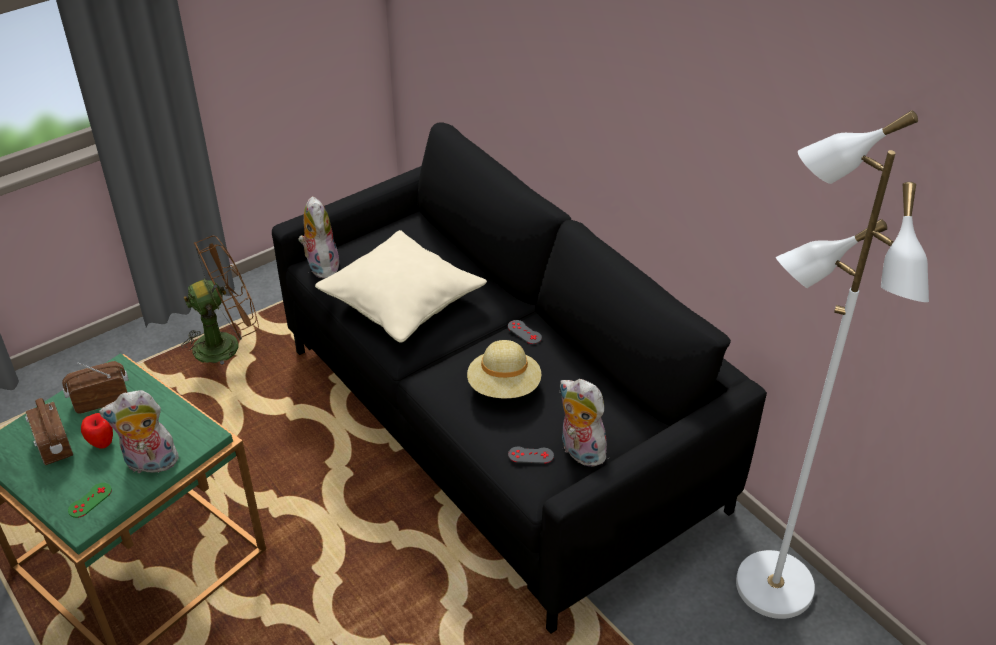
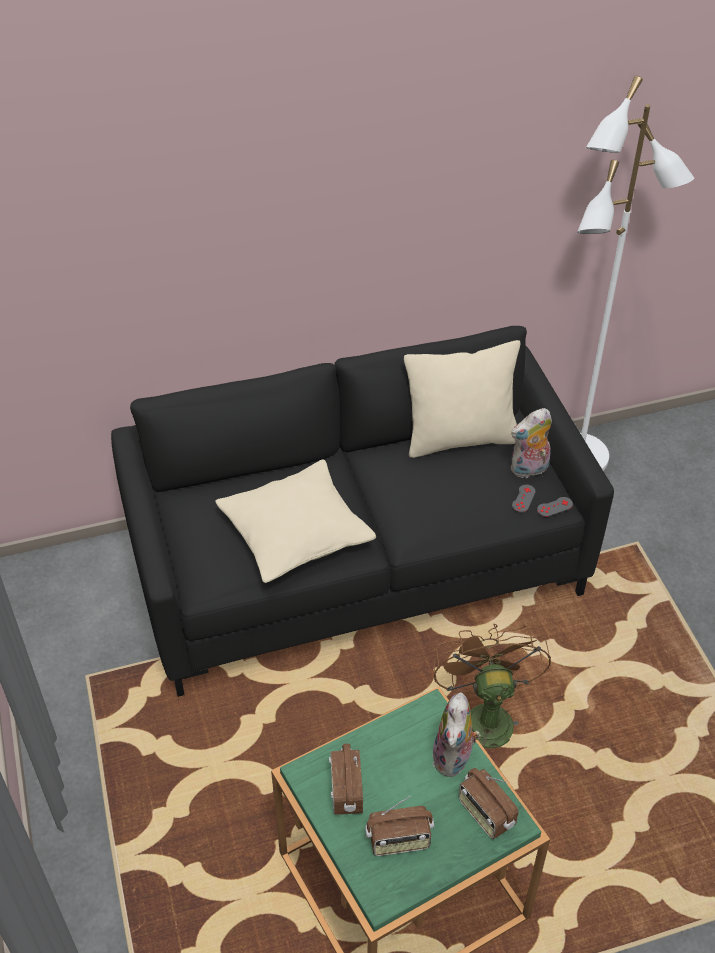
camera: 70 degrees left, 5 degrees up
green game controller [68,483,112,518] -> radio [459,768,519,839]
apple [81,413,113,449] -> none
brown fan [181,236,259,365] -> brown fan moved to [434,624,551,749]
plush toy [298,196,339,278] -> none
beige hat [467,340,541,398] -> none
grey game controller [508,320,542,344] -> grey game controller moved to [537,497,573,517]
none -> beige pillow [404,340,520,458]

